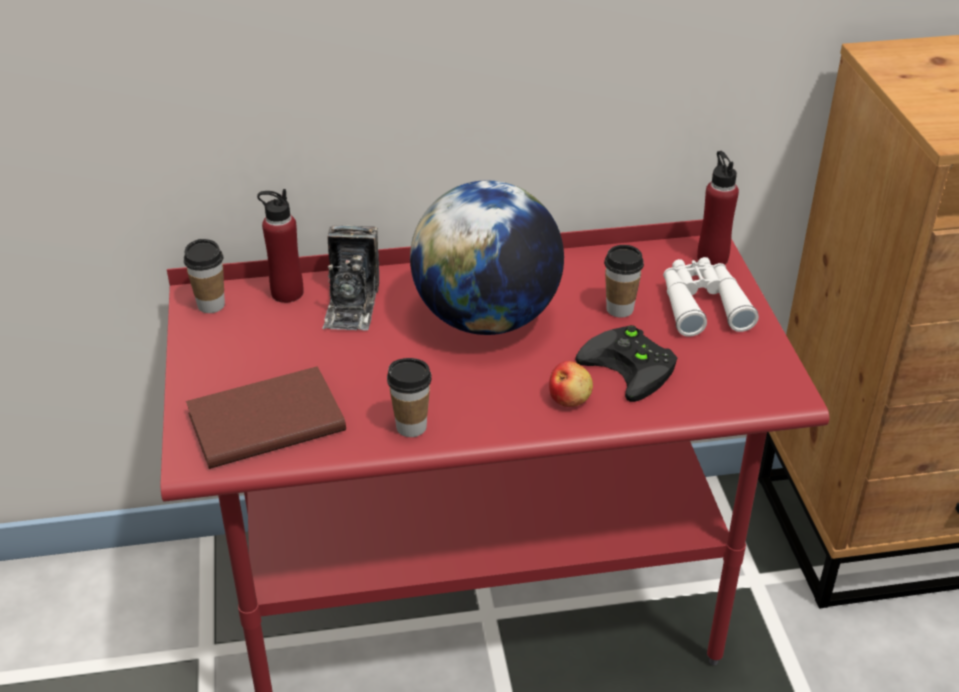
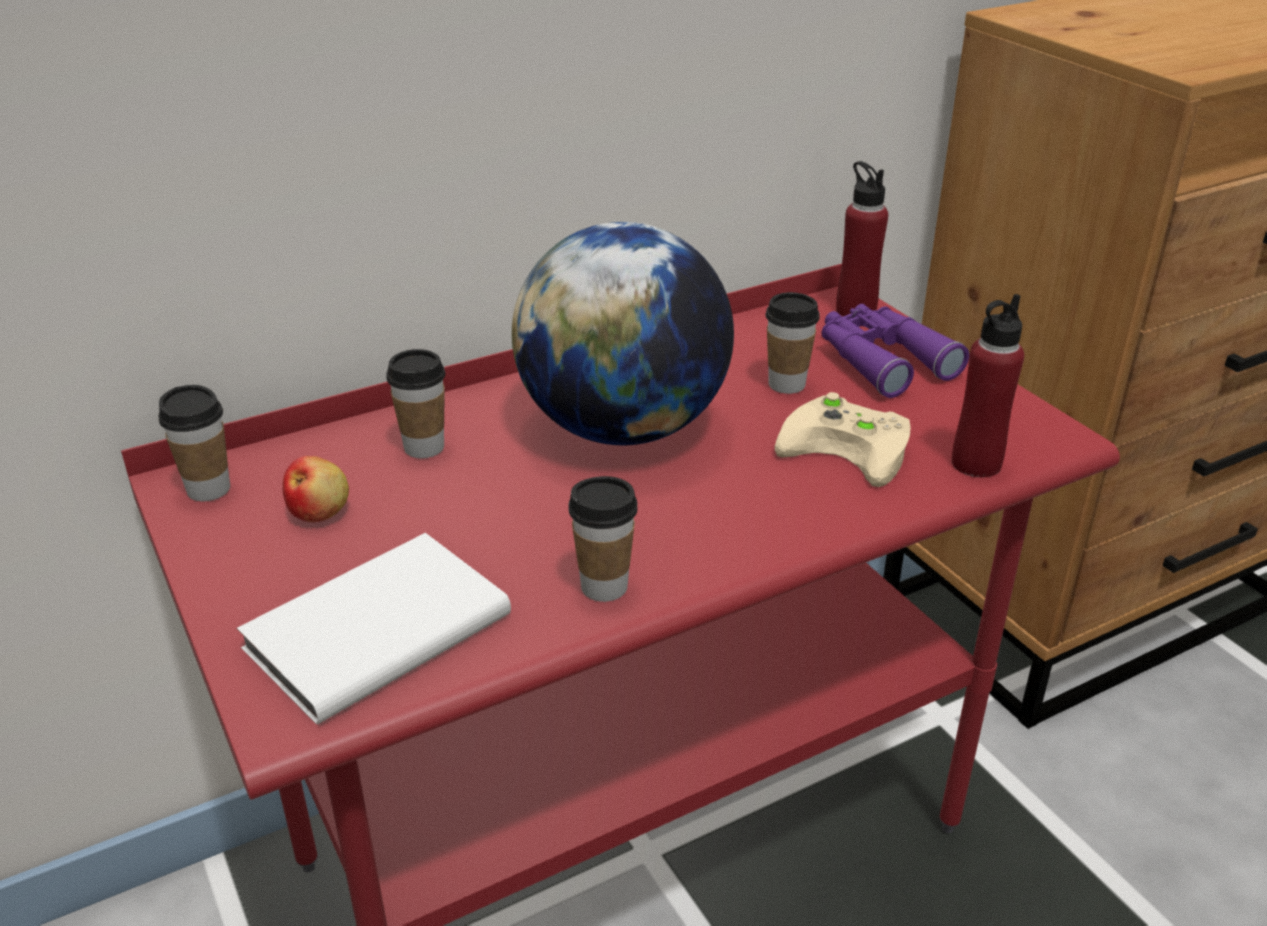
camera: 20 degrees left, 5 degrees down
brown book [186,366,346,469] -> white book [236,533,511,724]
red bottle [257,189,303,303] -> red bottle moved to [952,294,1024,477]
camera [322,225,379,331] -> cup [386,349,446,458]
apple [549,361,593,407] -> apple moved to [283,456,349,522]
black game controller [575,325,677,402] -> beige game controller [775,392,911,487]
white binoculars [663,257,759,337] -> purple binoculars [822,304,969,398]

